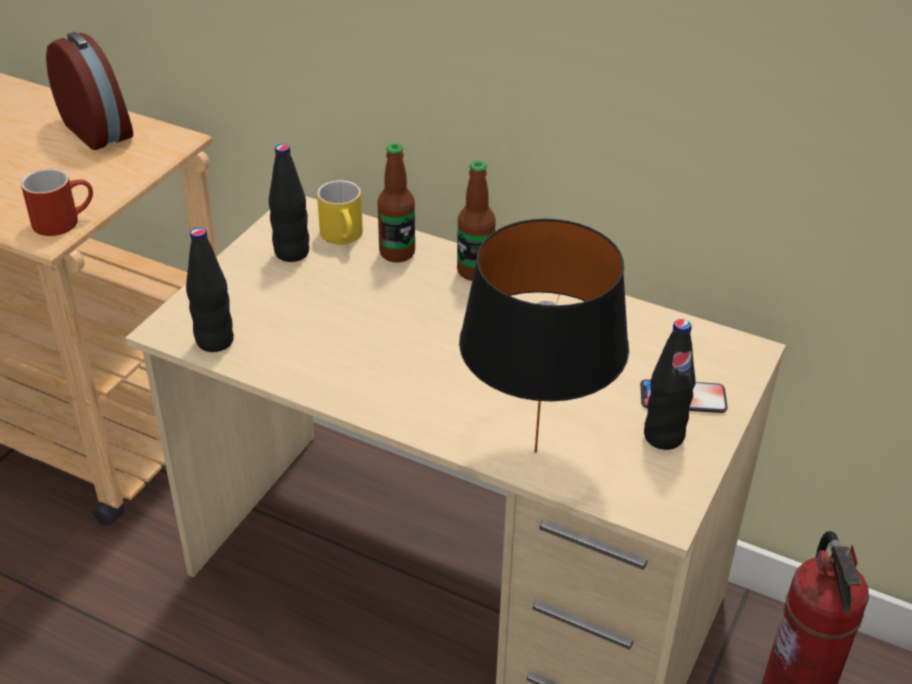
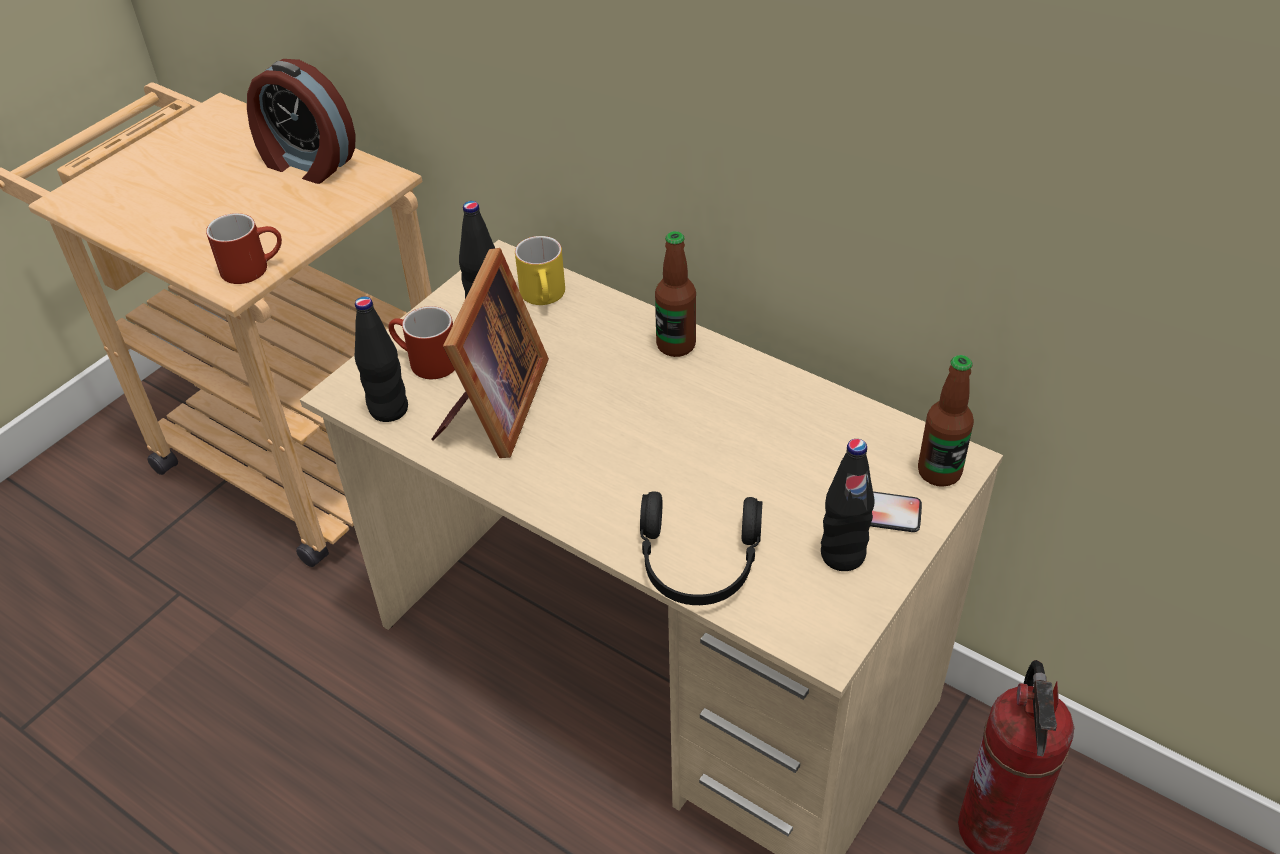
camera: 10 degrees right, 5 degrees up
alarm clock [46,32,133,150] -> alarm clock turned 150 degrees clockwise [247,59,356,184]
bottle [377,143,415,263] -> bottle moved to [918,355,974,487]
black table lamp [459,219,629,453] -> black headphones [640,491,762,605]
none -> red mug [388,306,455,379]
none -> picture frame [431,248,549,458]

